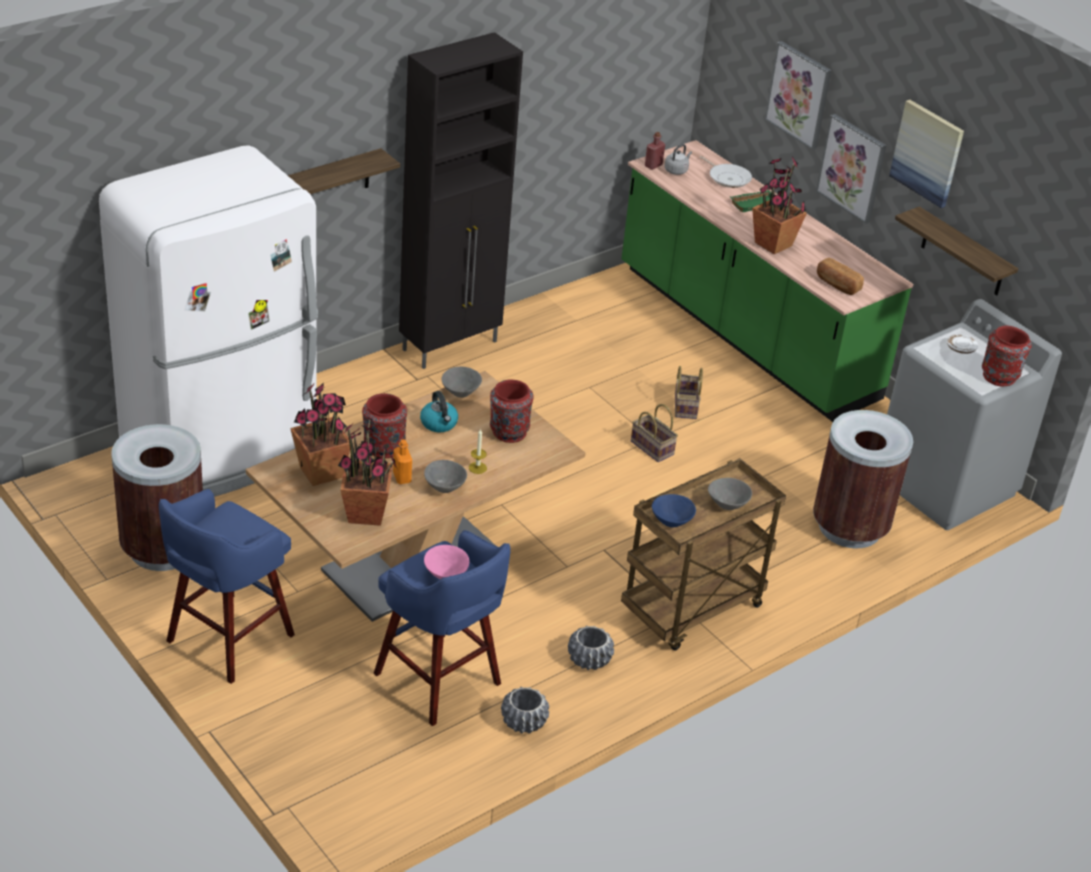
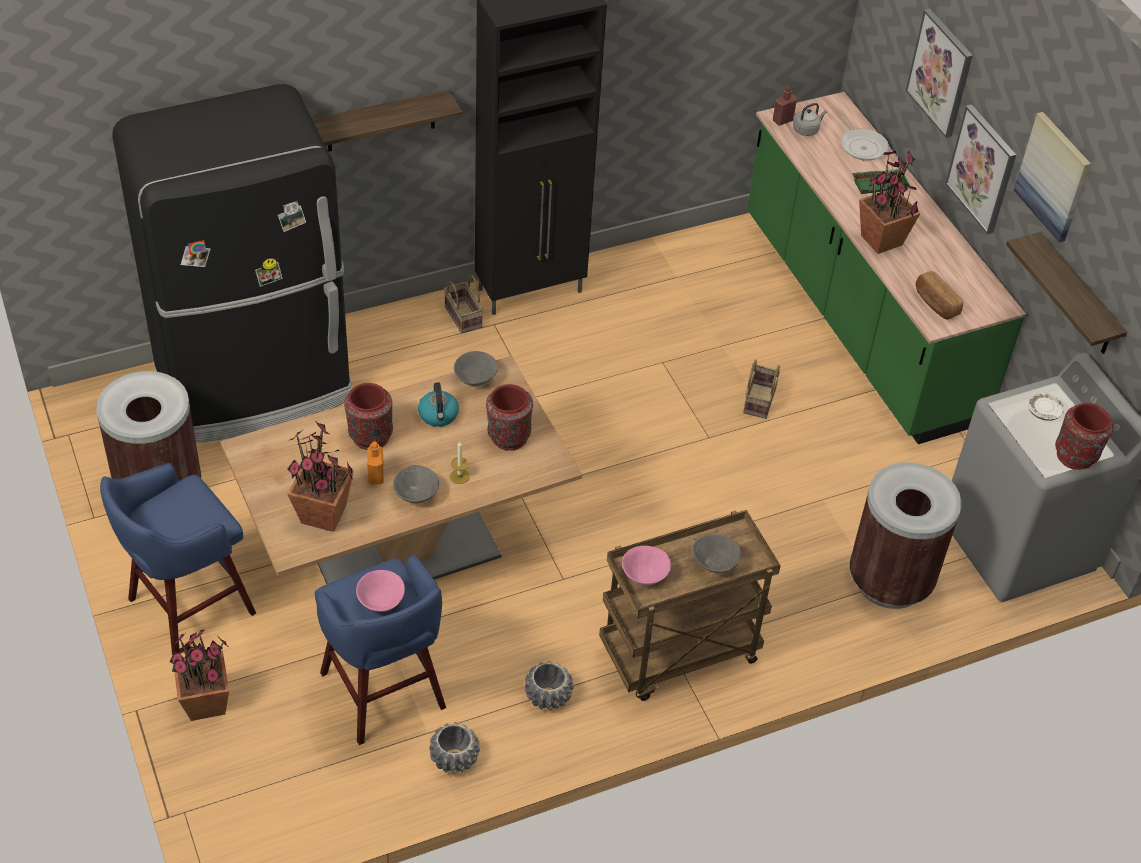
camera: 15 degrees right, 10 degrees up
white fridge [99,145,318,497] -> black fridge [112,84,352,443]
potted plant [290,382,350,486] -> potted plant moved to [169,630,229,721]
basket [631,404,678,462] -> basket moved to [444,275,483,334]
blue bowl [652,494,696,527] -> pink bowl [622,546,671,585]

